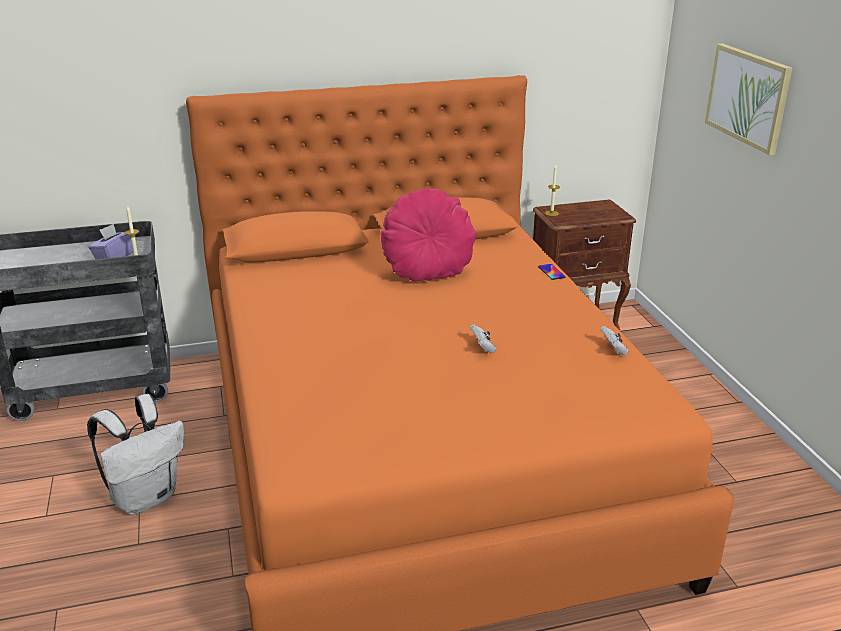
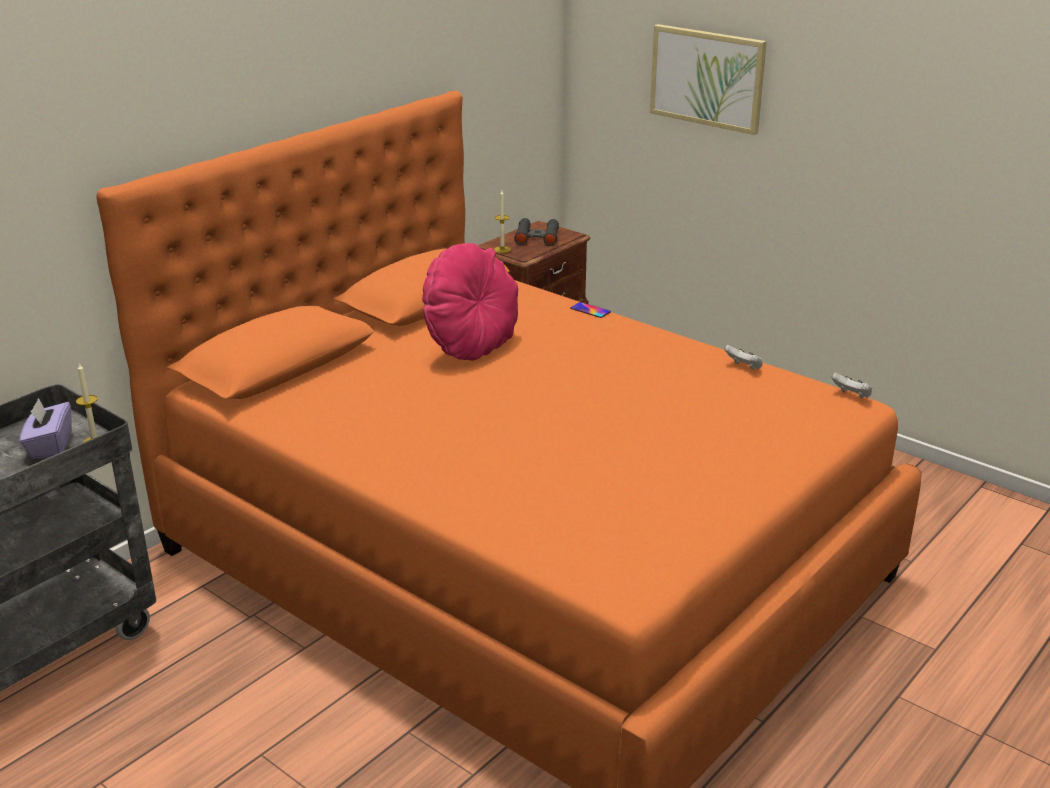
camera: 35 degrees left, 0 degrees up
white backpack [87,394,184,514] -> none
white game controller [470,324,496,353] -> white game controller moved to [831,373,872,398]
none -> black binoculars [514,218,559,246]

